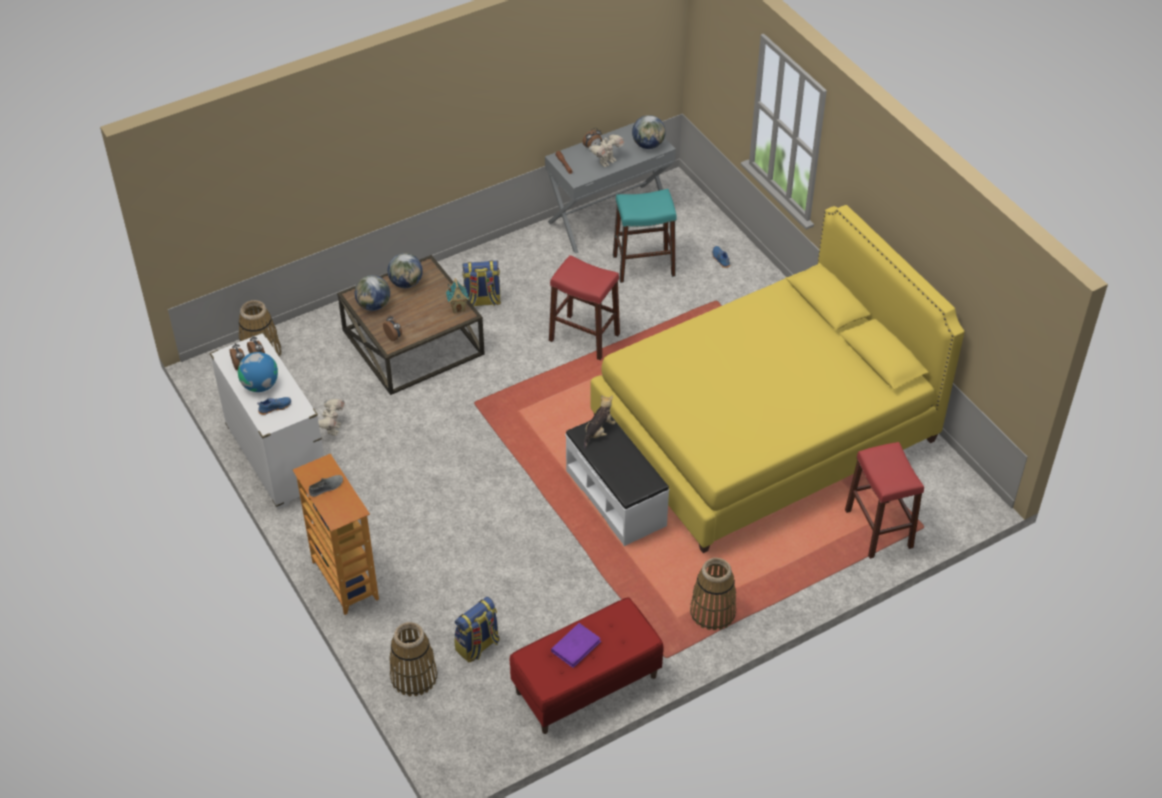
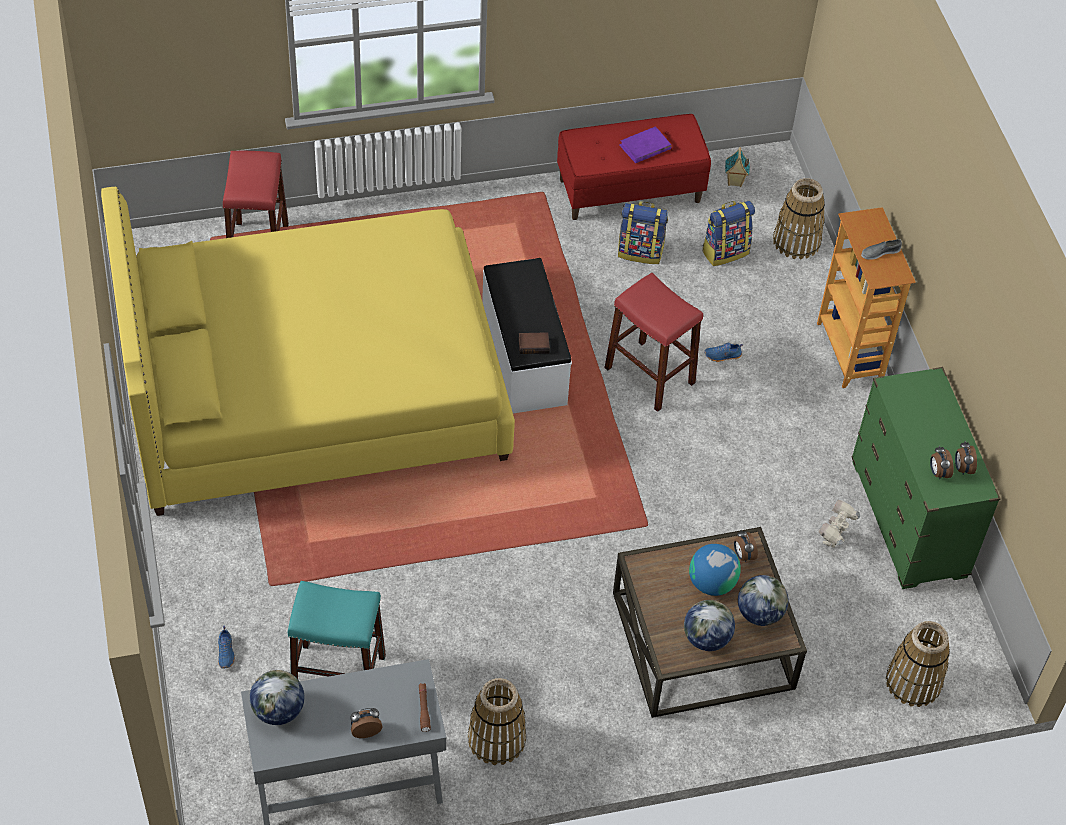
camera: 165 degrees left, 5 degrees up
white dresser [210,332,324,509] -> green dresser [852,367,1001,589]
globe [238,352,278,392] -> globe moved to [689,544,741,596]
blue shoe [257,397,291,415] -> blue shoe moved to [704,343,743,362]
toy house [446,278,469,313] -> toy house moved to [725,147,750,187]
backpack [462,260,501,306] -> backpack moved to [618,201,668,264]
red stool [549,255,620,360] -> red stool moved to [604,273,703,412]
plush toy [584,395,616,449] -> book [519,332,550,354]
toy robot [589,134,625,167] -> none
basket [690,558,736,630] -> basket moved to [468,678,526,765]

